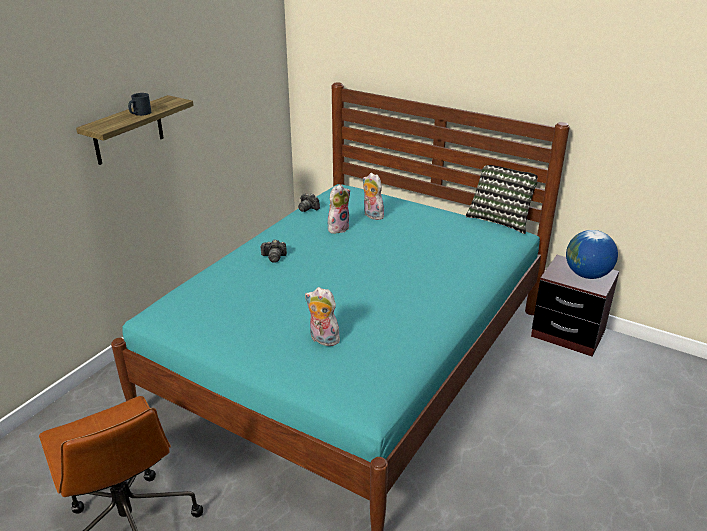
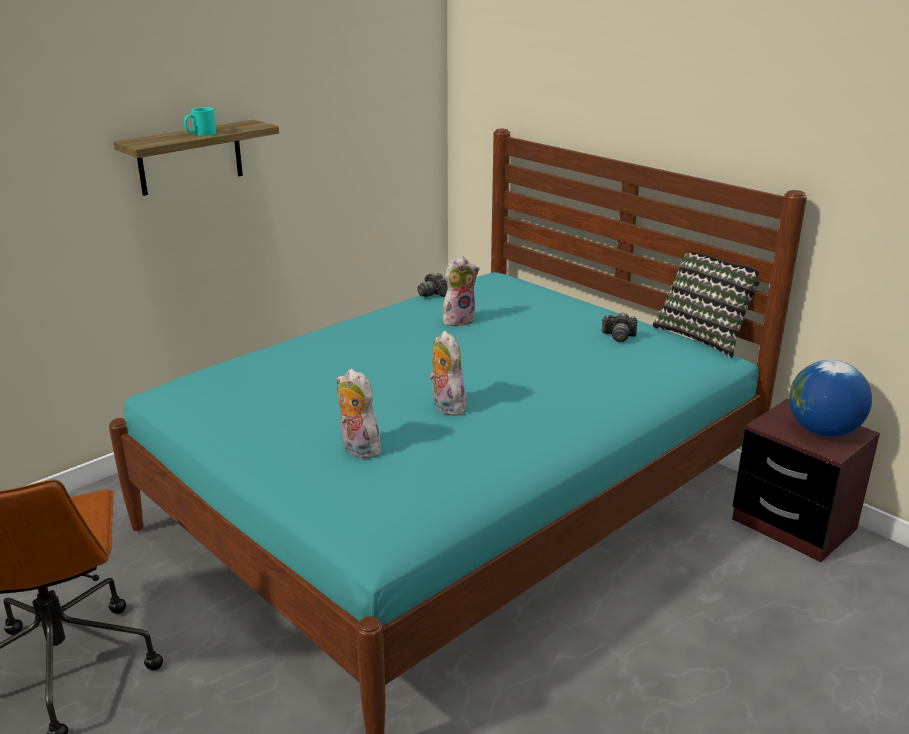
camera: 15 degrees right, 5 degrees down
black mug [128,93,151,116] -> turquoise mug [184,107,216,136]
camera [260,240,287,263] -> camera moved to [601,312,637,342]
plush toy [363,173,384,220] -> plush toy moved to [429,331,466,416]

